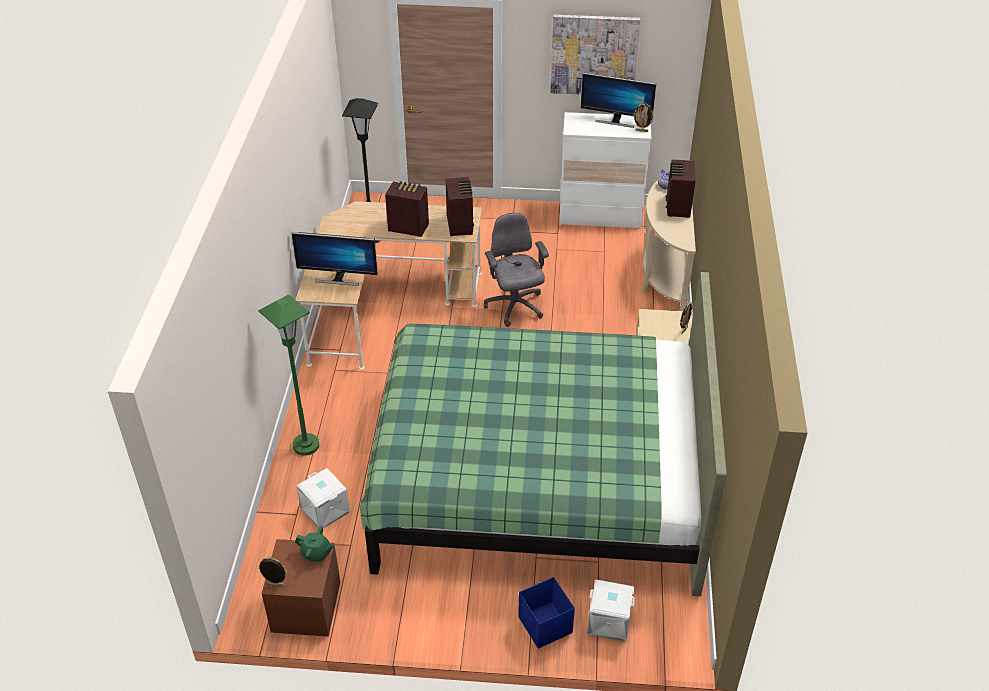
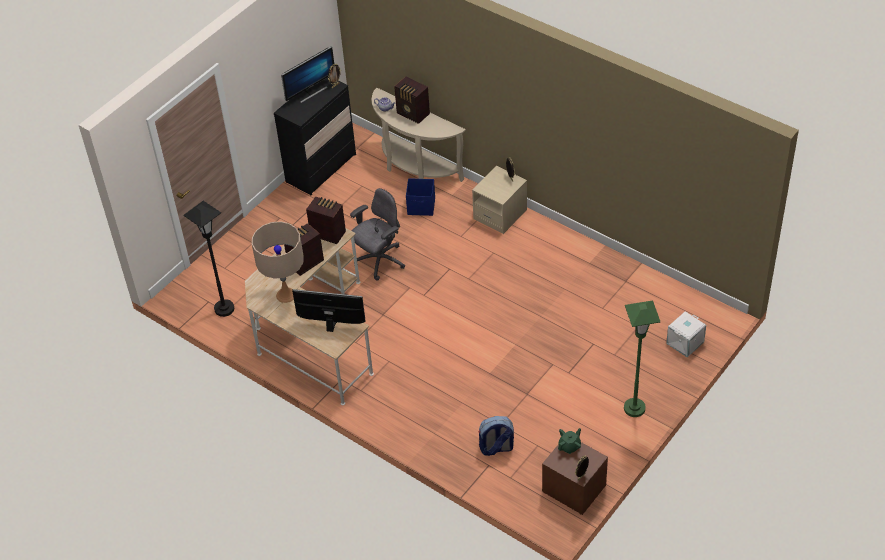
camera: 55 degrees left, 5 degrees up
green floor lamp [258,294,319,456] -> green floor lamp moved to [624,300,660,417]
monitor [292,232,378,286] -> monitor turned 120 degrees counterclockwise [292,289,366,332]
white storage box [297,468,350,528] -> backpack [478,416,514,456]
green bed [360,272,727,597] -> none
grey office chair [484,213,549,327] -> grey office chair turned 120 degrees clockwise [350,188,405,281]
blue storage box [518,577,575,649] -> blue storage box moved to [406,178,435,216]
picture [550,15,640,95] -> none
white dresser [559,112,651,229] -> black dresser [274,77,356,195]
none -> beige table lamp [252,221,304,303]

